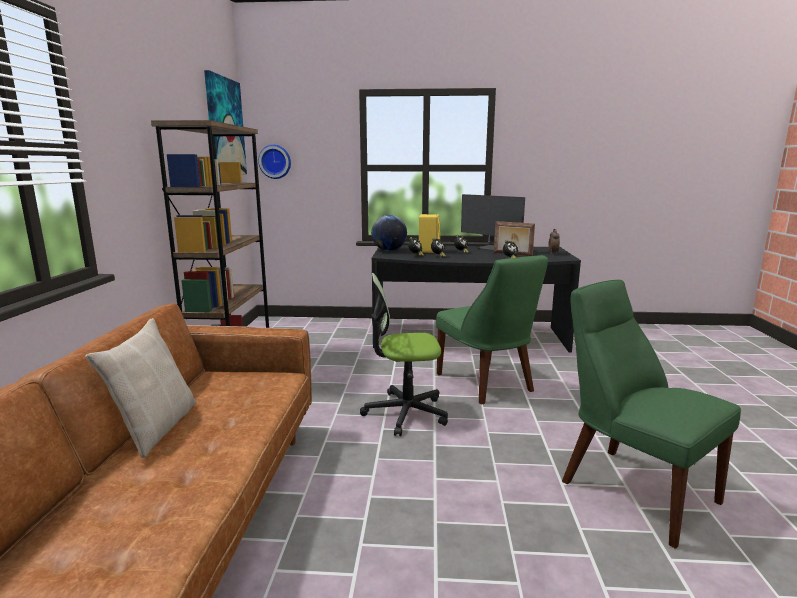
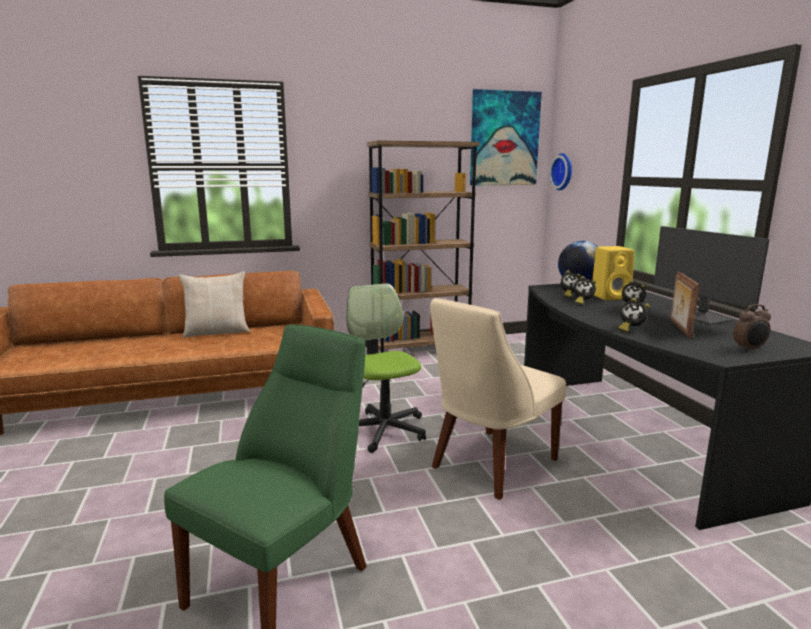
camera: 70 degrees right, 0 degrees up
green chair [436,255,548,404] -> beige chair [430,298,566,500]
monitor [461,194,525,251] -> monitor turned 45 degrees counterclockwise [654,226,770,325]

